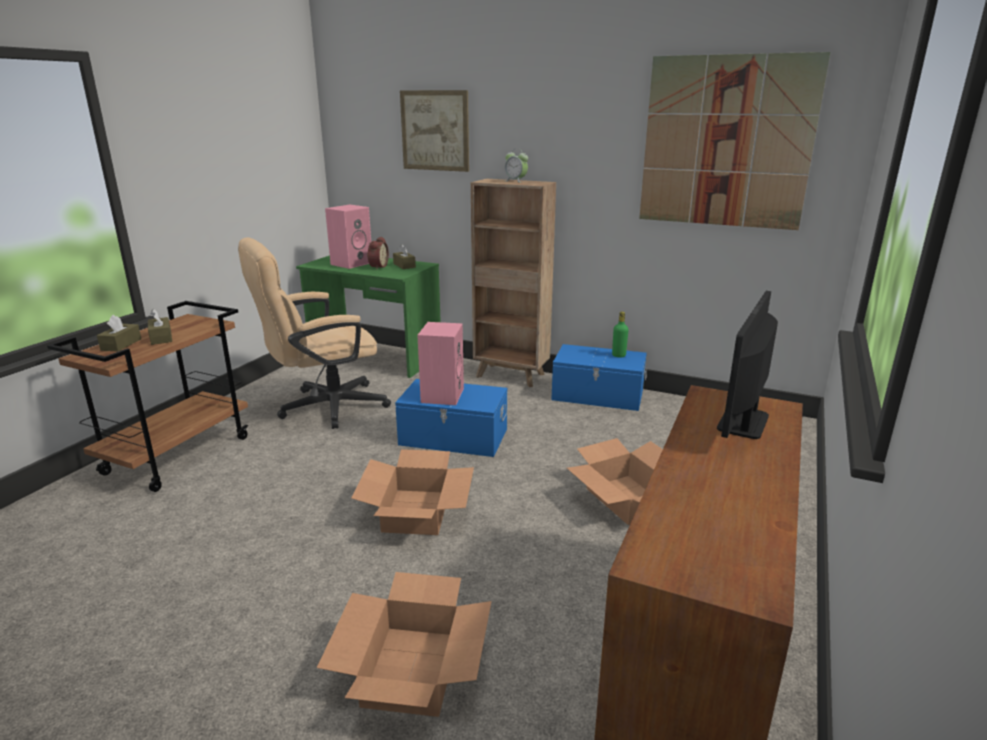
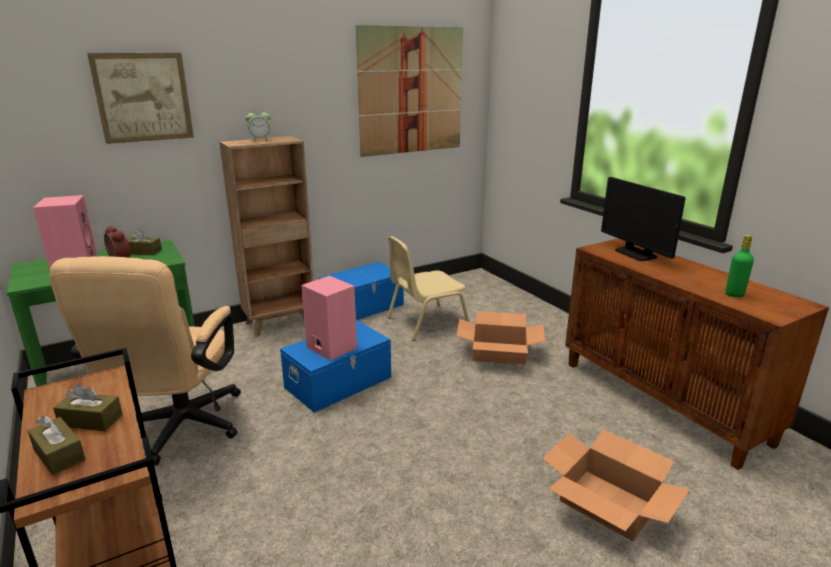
camera: 55 degrees left, 0 degrees up
cardboard box [351,449,474,535] -> none
green bottle [612,312,629,358] -> green bottle moved to [725,235,754,297]
none -> beige chair [387,236,470,341]

